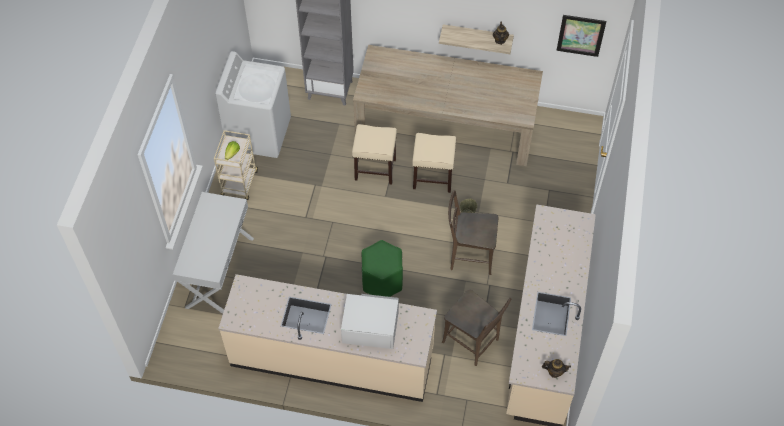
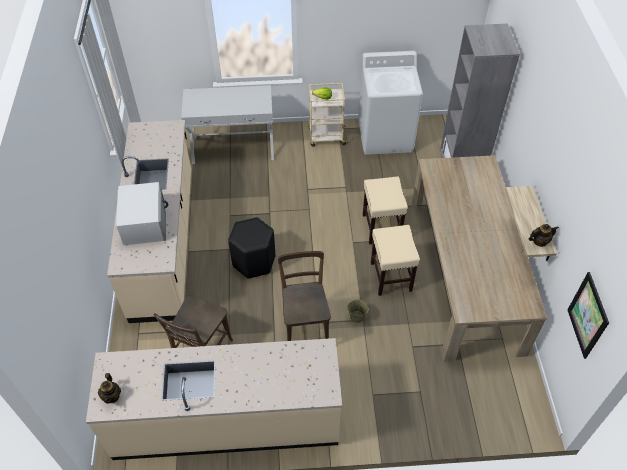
camera: 75 degrees right, 5 degrees down
green stool [361,240,403,297] -> black stool [228,217,275,279]

